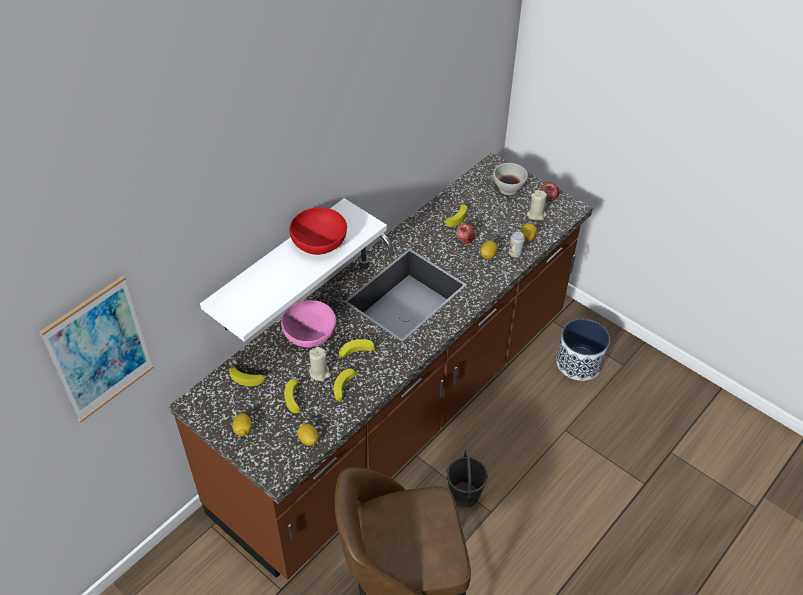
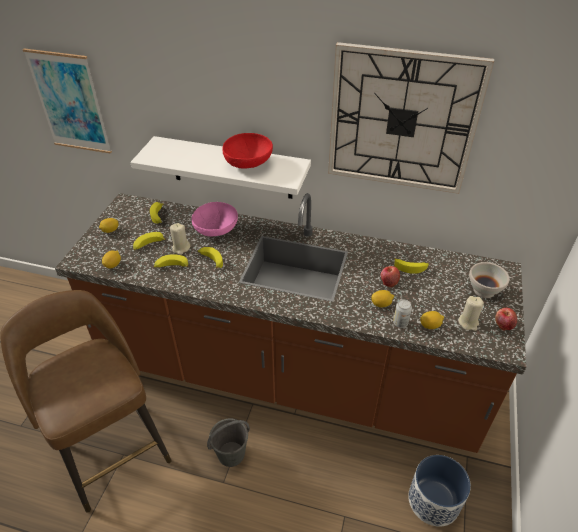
camera: 65 degrees right, 5 degrees down
none -> wall clock [328,42,494,194]

